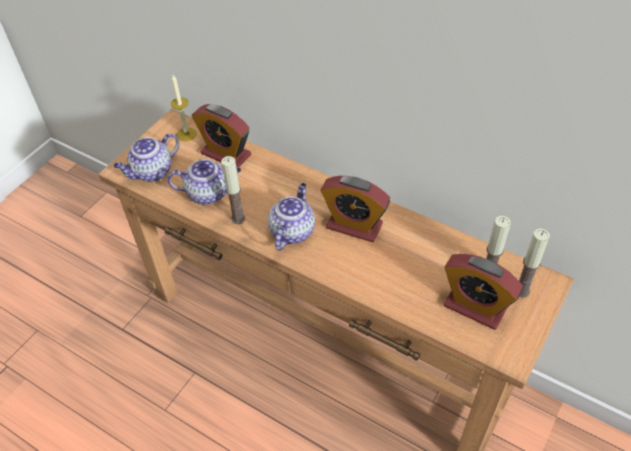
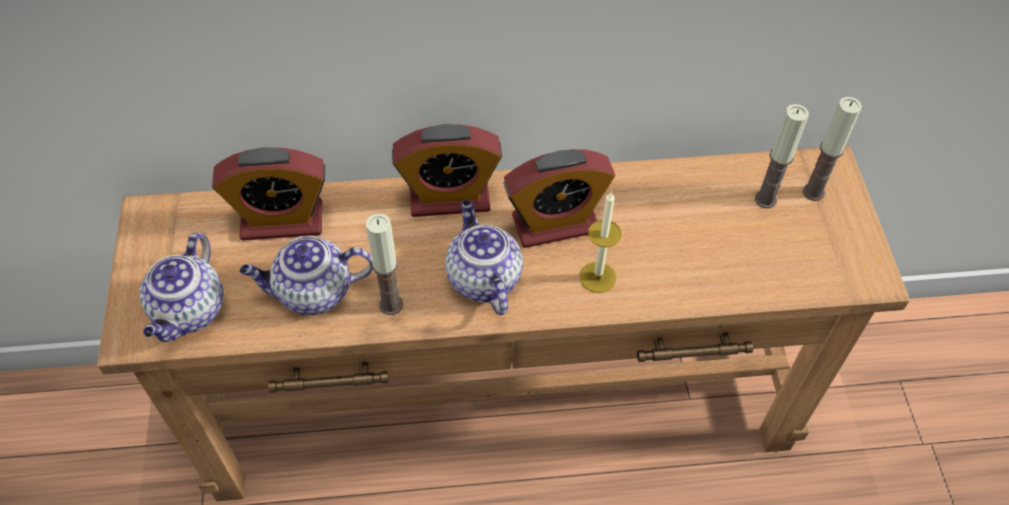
camera: 40 degrees left, 5 degrees up
teapot [167,159,241,205] -> teapot turned 150 degrees counterclockwise [240,236,373,315]
candle [171,75,197,141] -> candle moved to [580,191,621,293]
alarm clock [443,254,523,330] -> alarm clock moved to [392,124,502,217]

